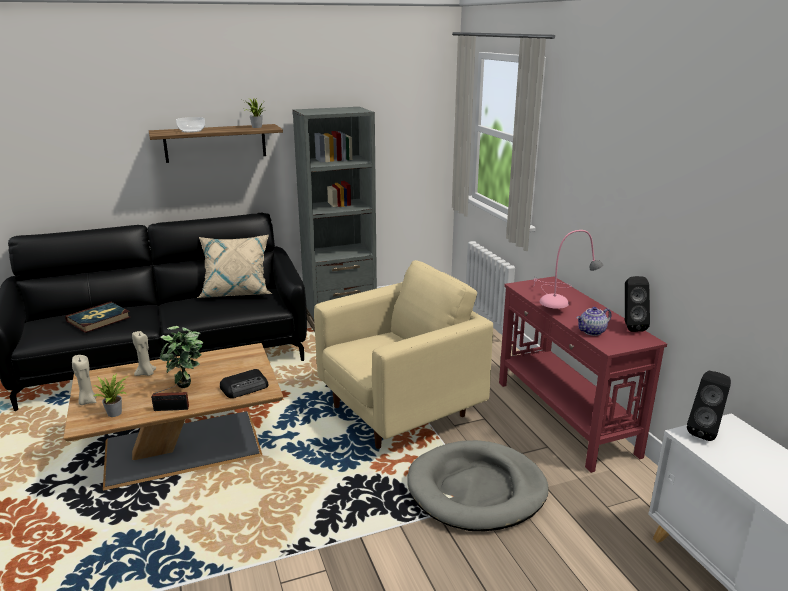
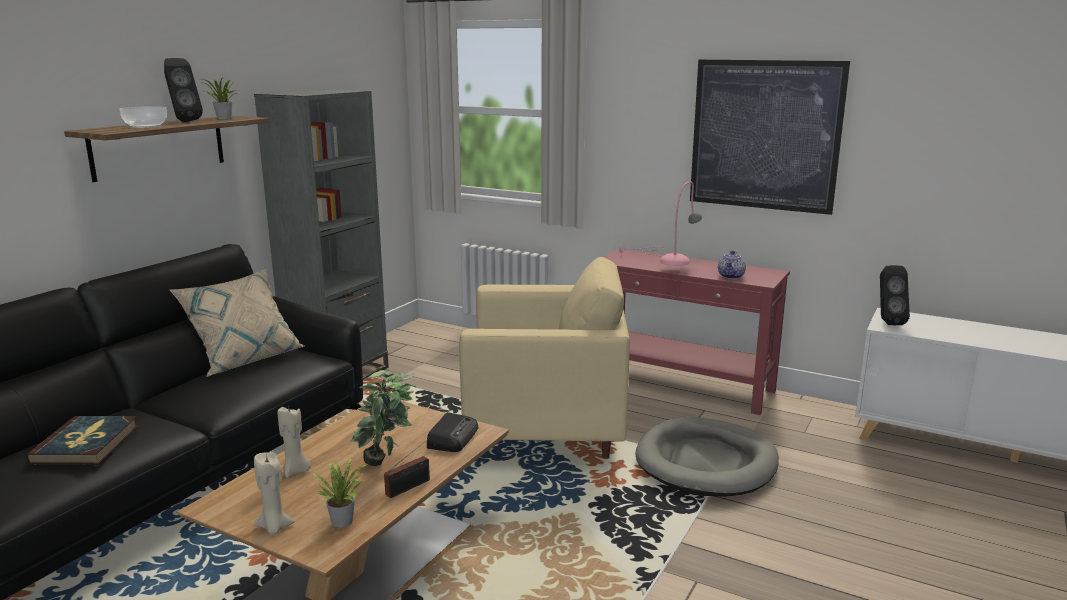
camera: 40 degrees left, 5 degrees down
beige armchair [314,260,493,449] -> beige armchair turned 75 degrees clockwise [459,257,630,459]
black speaker [625,276,650,332] -> black speaker moved to [164,58,203,122]
none -> picture [690,59,850,215]

